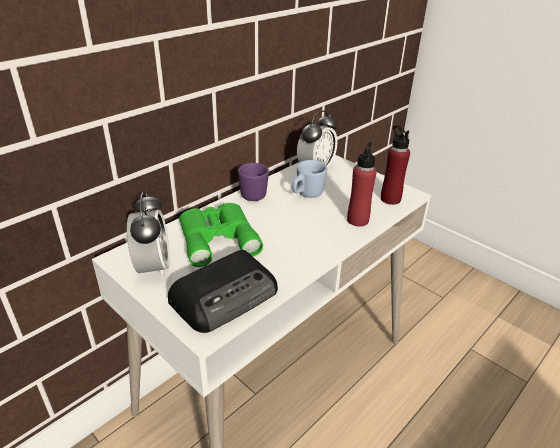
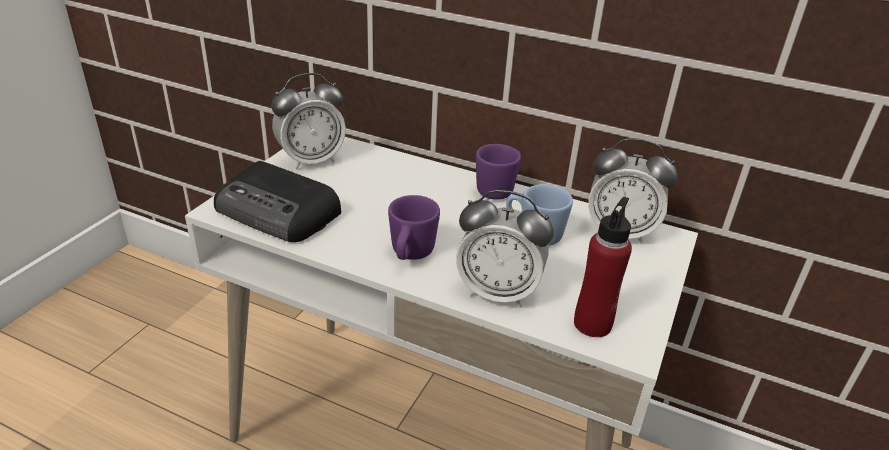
camera: 70 degrees right, 0 degrees up
green binoculars [179,203,263,267] -> none
red bottle [347,142,377,227] -> alarm clock [456,190,554,307]
none -> purple mug [388,195,440,260]

